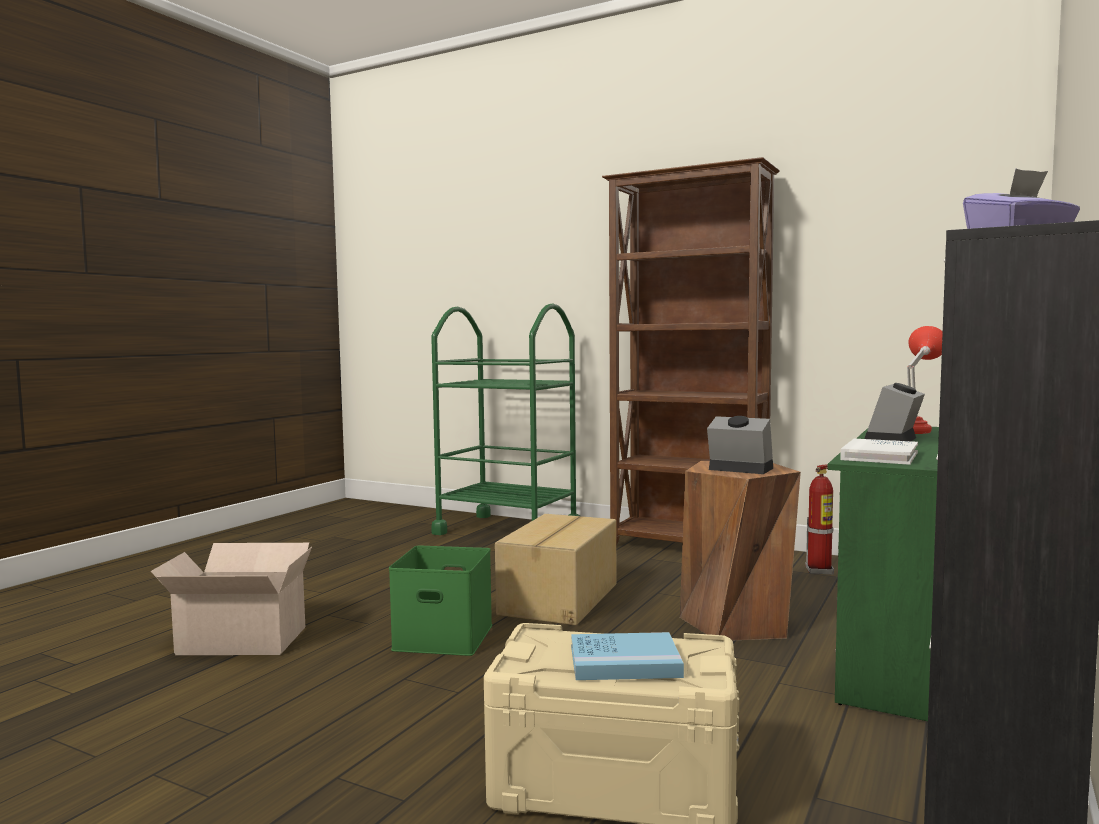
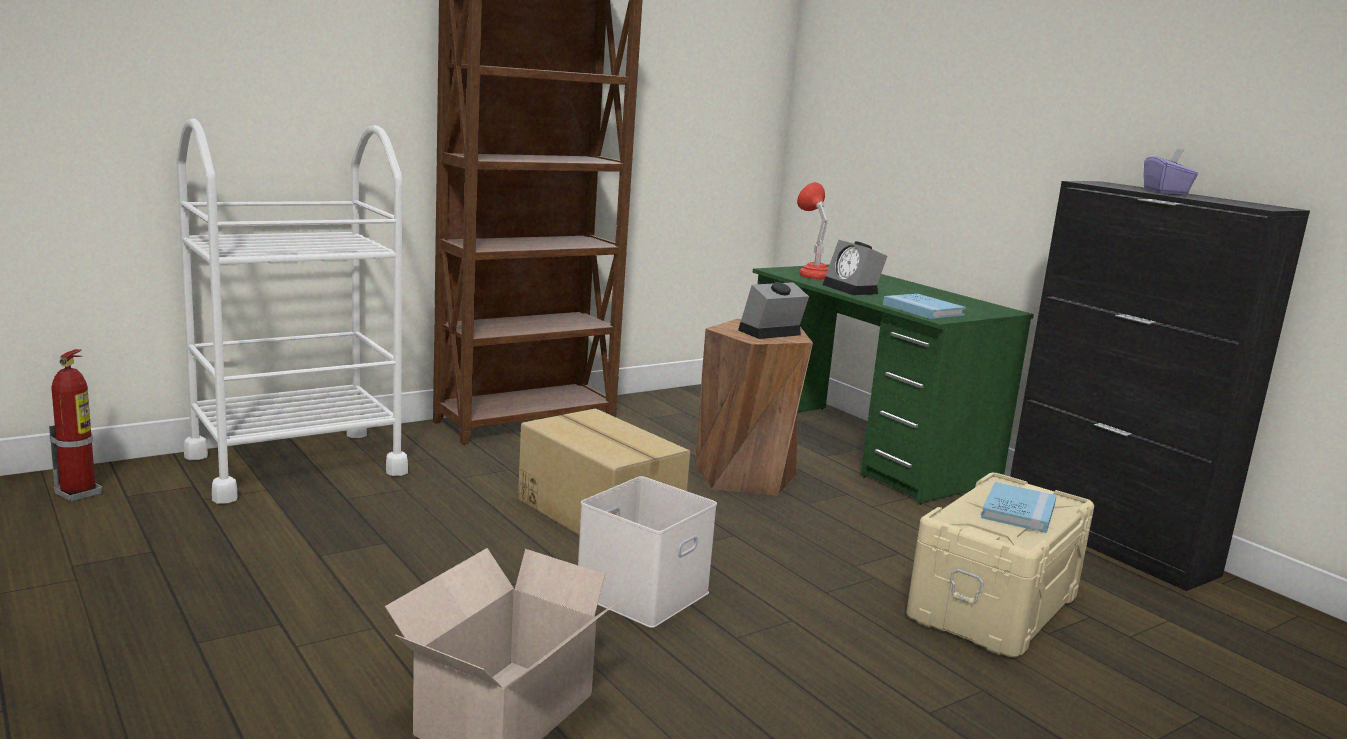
camera: 65 degrees left, 10 degrees up
green storage box [389,546,492,656] -> white storage box [578,476,717,628]
green cart [431,303,580,535] -> white cart [176,118,408,504]
fire extinguisher [805,464,834,575] -> fire extinguisher moved to [49,349,102,502]
white book [840,439,918,465] -> blue book [883,294,966,319]

